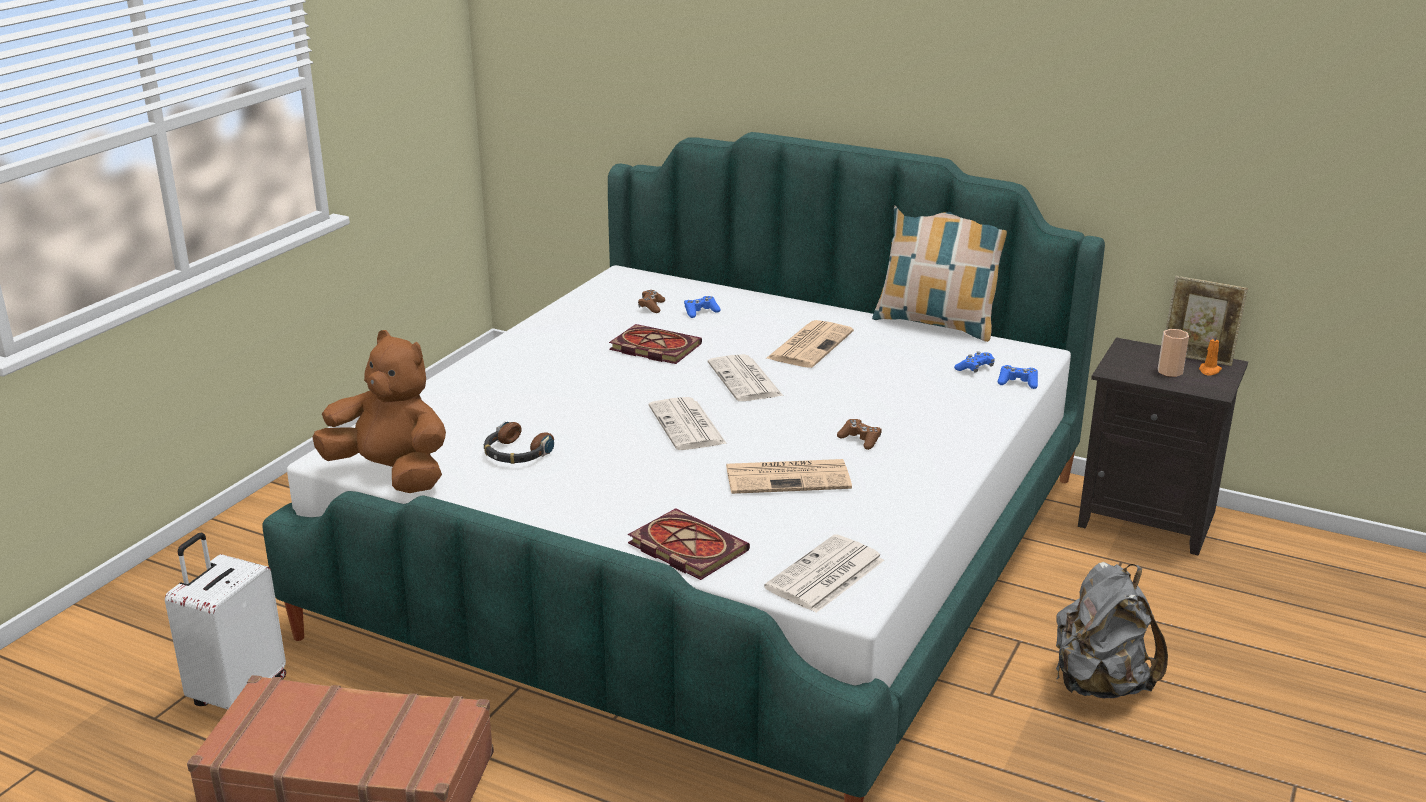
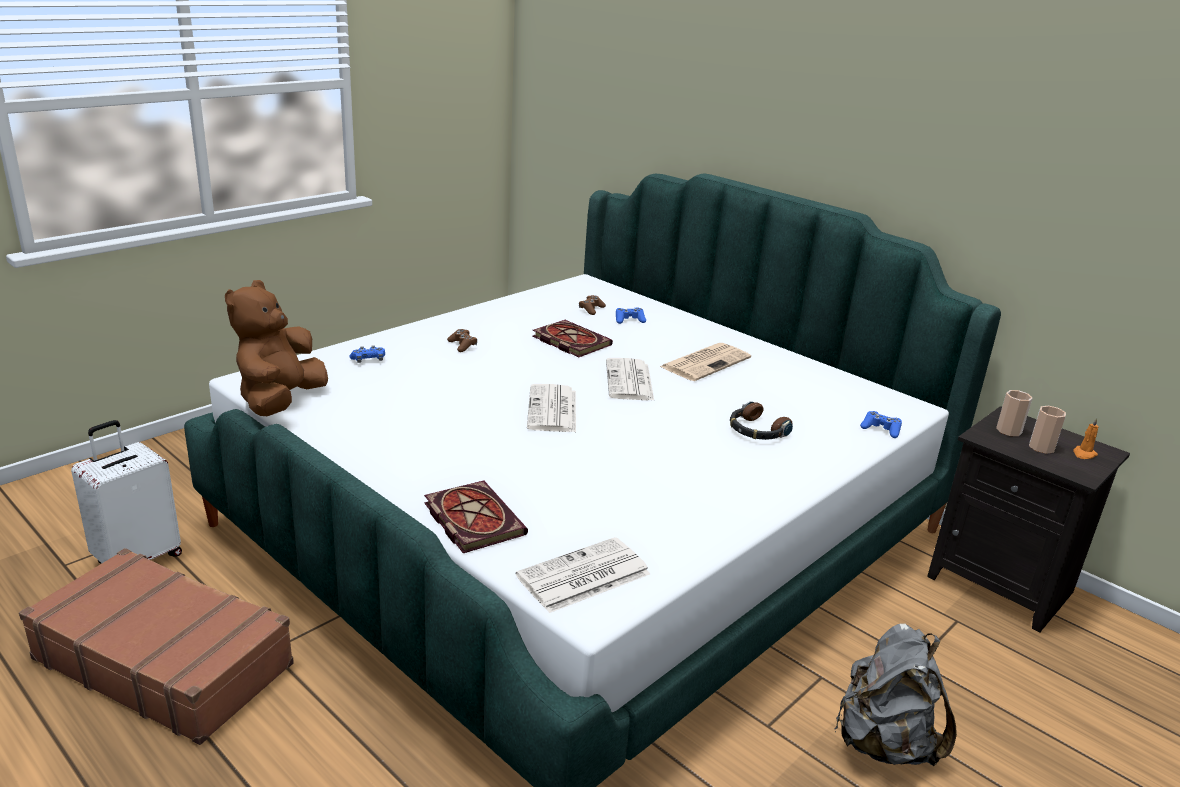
camera: 15 degrees right, 0 degrees up
brown plush toy [312,330,446,493] -> brown plush toy turned 120 degrees counterclockwise [225,280,328,416]
headphones [484,422,554,464] -> headphones moved to [730,401,793,440]
newspaper [726,459,852,494] -> none
brown game controller [837,419,882,450] -> brown game controller moved to [447,329,477,352]
pillow [872,206,1007,342] -> none
blue game controller [954,351,995,372] -> blue game controller moved to [349,345,385,363]
picture frame [1165,276,1248,366] -> none
none -> cup [996,390,1033,436]

